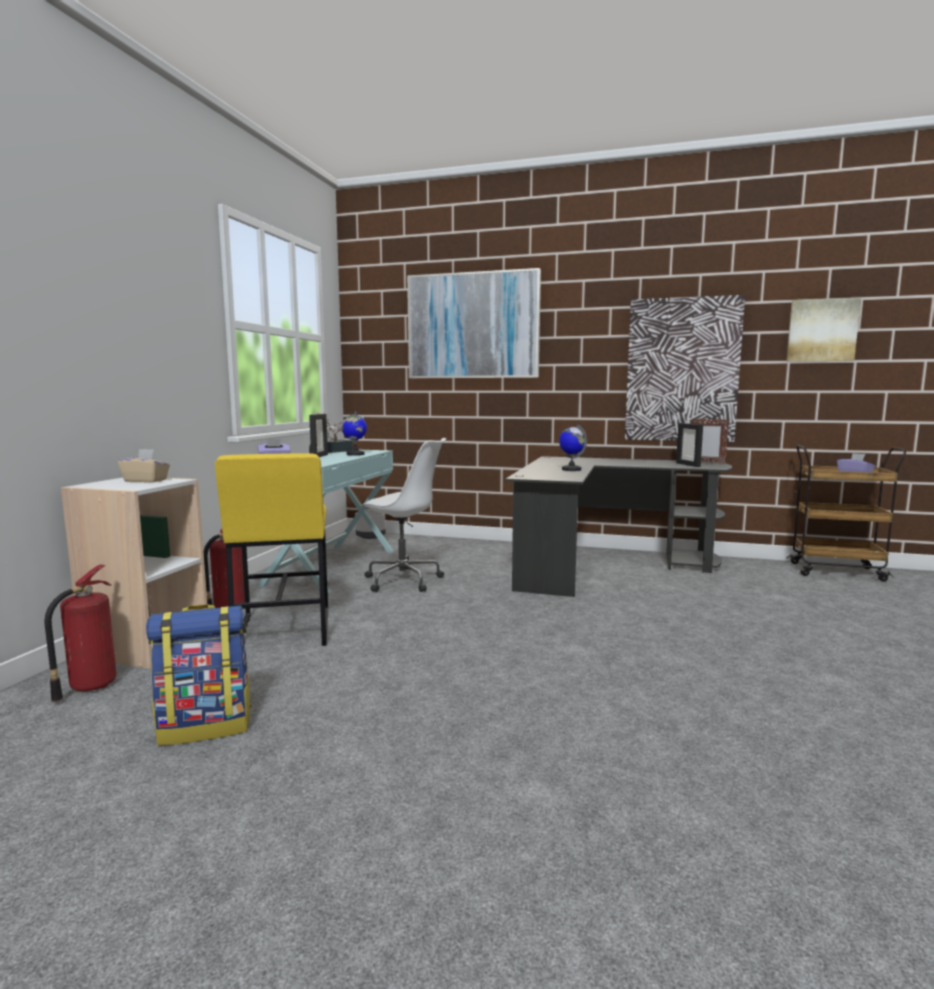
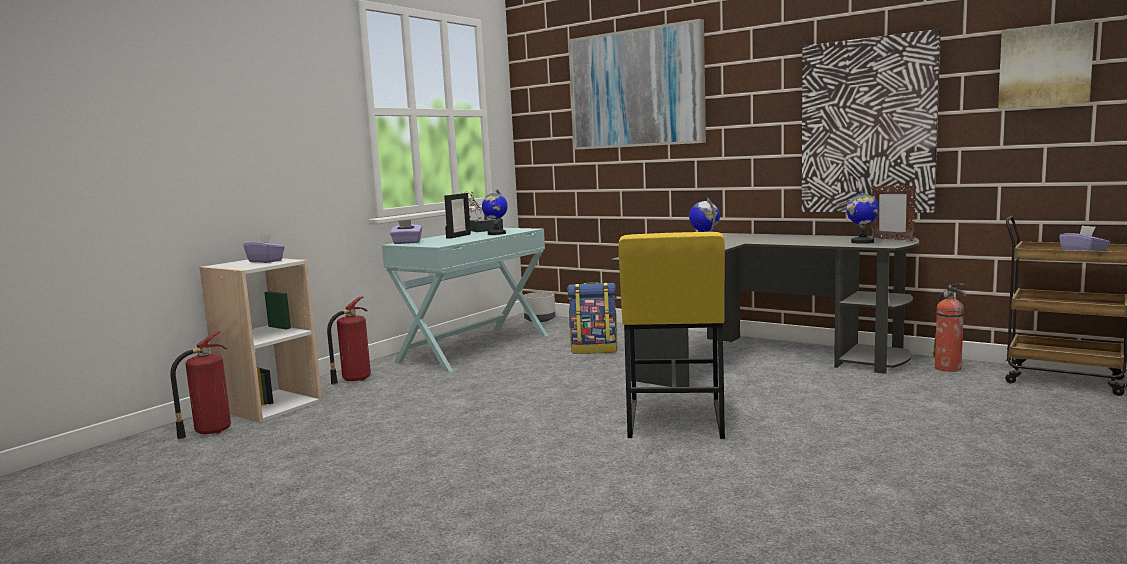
camera: 20 degrees right, 0 degrees up
beige tissue box [118,449,170,483] -> purple tissue box [243,234,285,263]
backpack [146,604,251,746] -> backpack moved to [567,282,617,354]
yellow stool [215,453,328,646] -> yellow stool moved to [618,232,725,439]
white office chair [362,438,446,592] -> none
picture frame [676,423,703,467] -> globe [846,189,879,244]
none -> fire extinguisher [932,284,967,372]

